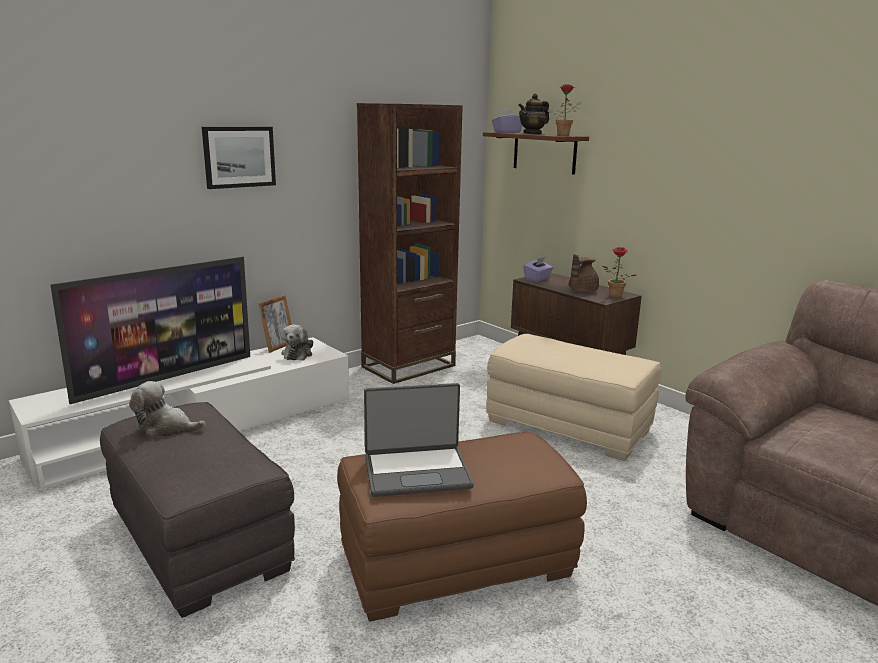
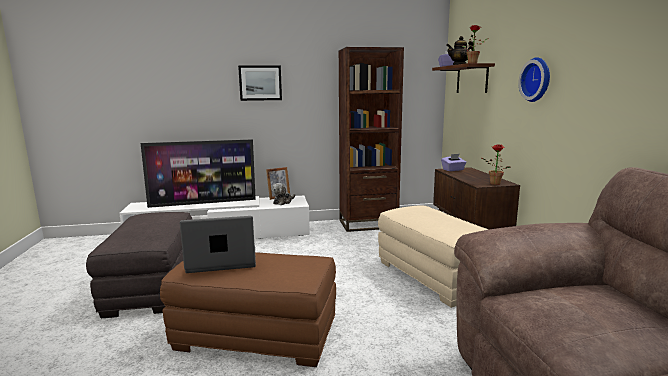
camera: 30 degrees right, 5 degrees down
plush toy [129,381,206,438] -> none
laptop [364,383,474,497] -> laptop turned 150 degrees clockwise [180,216,256,273]
brown teapot [569,254,599,292] -> none
none -> wall clock [519,57,550,102]

